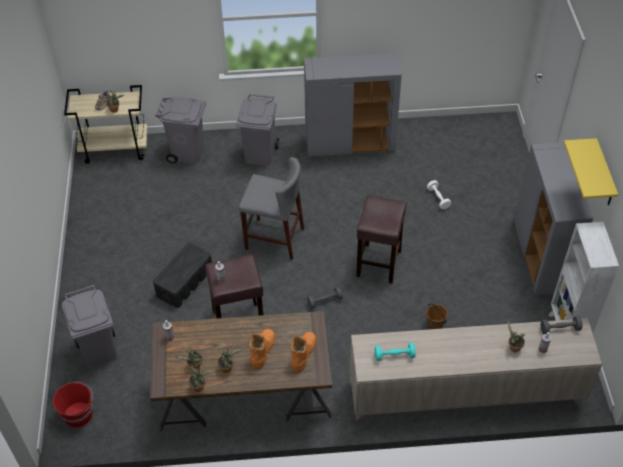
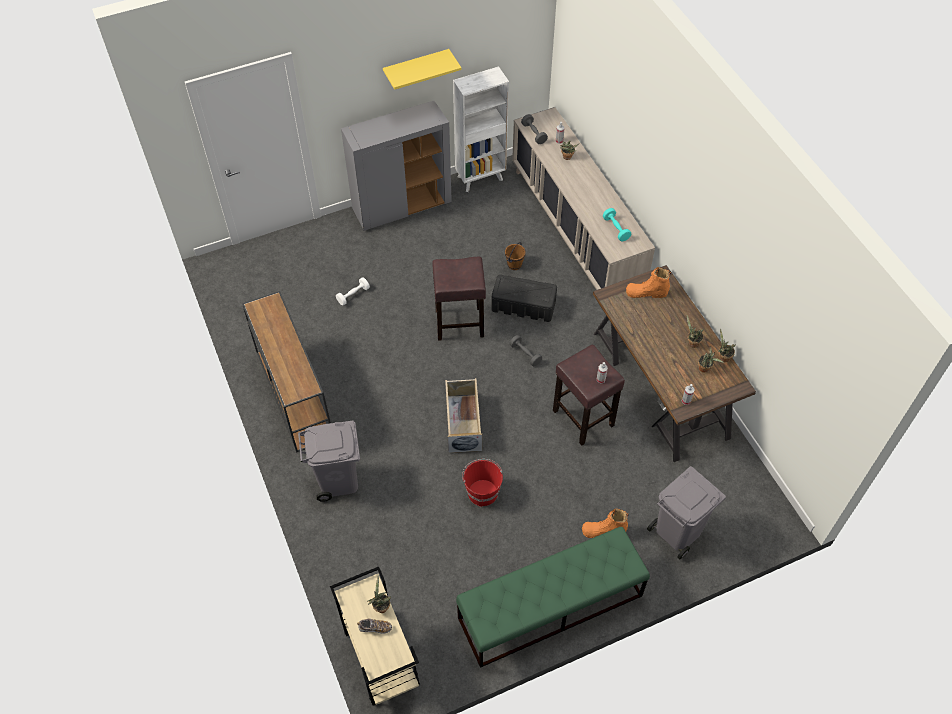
camera: 110 degrees left, 5 degrees up
red bucket [53,382,93,428] -> red bucket moved to [462,459,503,507]
black storage box [153,243,212,308] -> black storage box moved to [491,275,557,322]
grey trash can [155,97,206,164] -> none
grey stool [239,157,304,260] -> beige storage box [445,378,482,453]
orange boot [249,329,275,369] -> orange boot moved to [582,509,628,538]
grey cabinet [304,53,402,157] -> brown console table [242,291,331,453]
none -> green bench [456,527,650,668]

